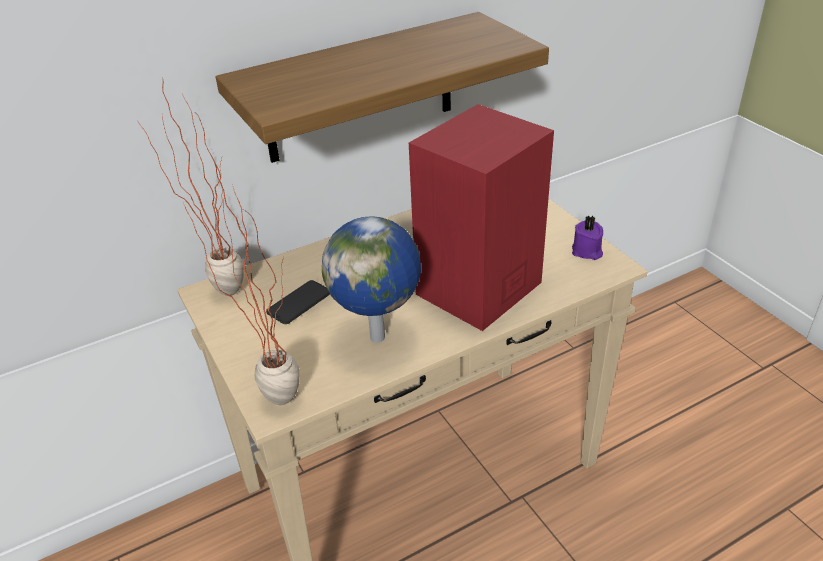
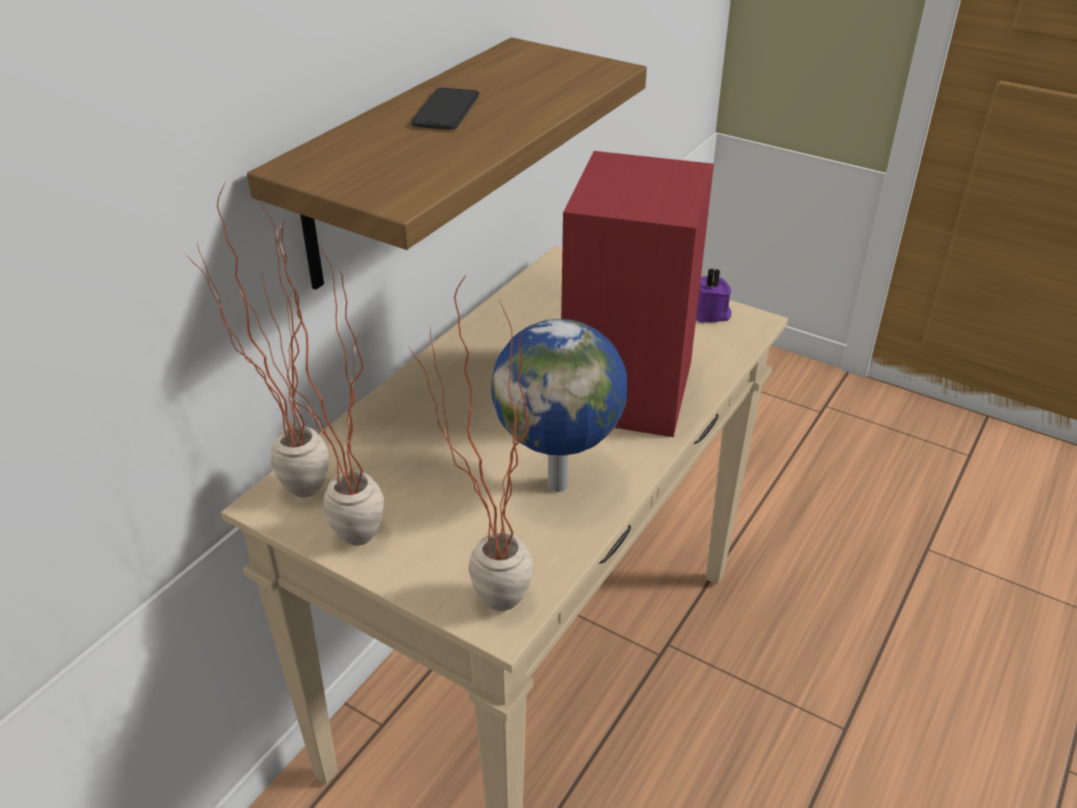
camera: 30 degrees left, 0 degrees up
phone [266,280,330,324] -> phone moved to [411,88,479,130]
none -> potted plant [237,220,384,546]

